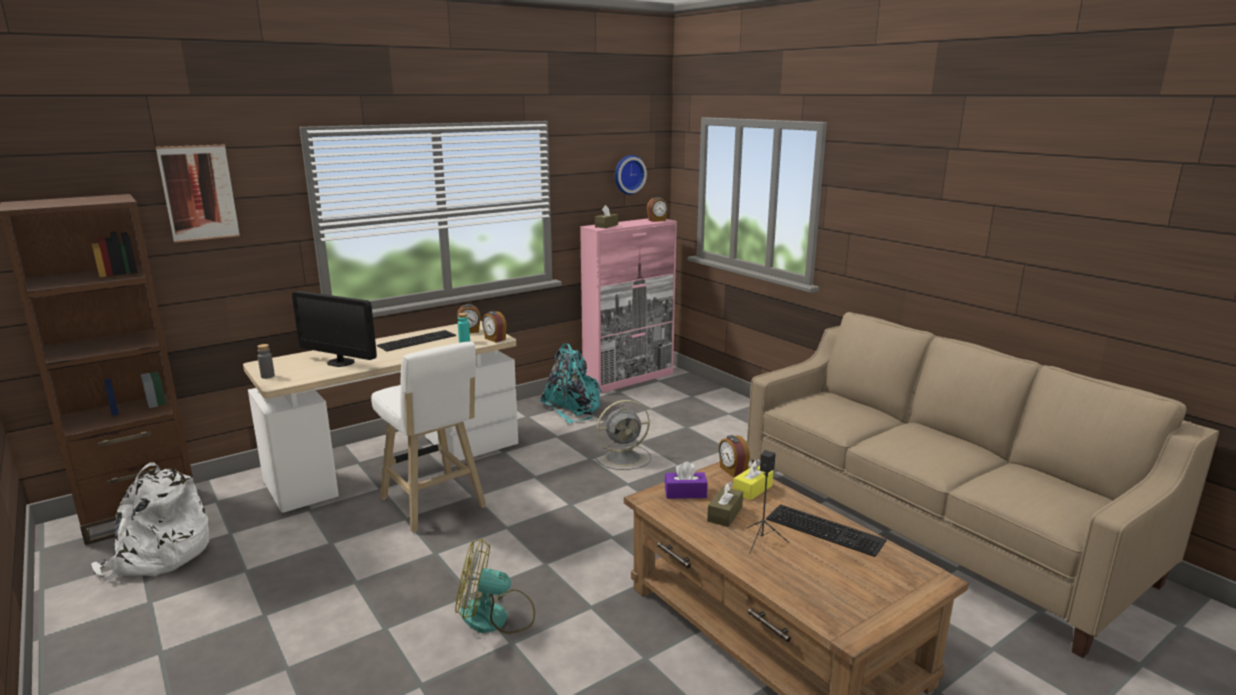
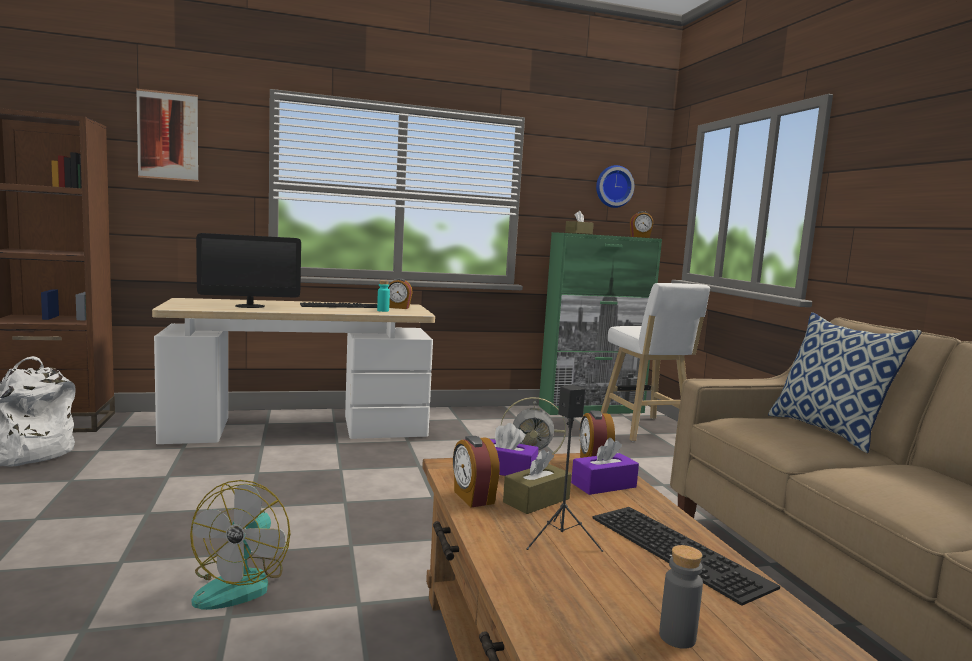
camera: 20 degrees right, 10 degrees down
grey bottle [257,344,275,379] -> grey bottle moved to [659,545,703,649]
monitor [292,291,377,367] -> monitor turned 60 degrees counterclockwise [196,233,301,308]
white stool [371,342,486,533] -> white stool moved to [601,283,710,442]
fan [455,539,535,634] -> fan turned 105 degrees counterclockwise [190,480,290,610]
alarm clock [482,311,507,342] -> alarm clock moved to [453,436,500,508]
turquoise backpack [540,343,603,423] -> none
pink cabinet [580,218,677,393] -> green cabinet [539,232,662,415]
yellow tissue box [733,459,773,500] -> purple tissue box [571,438,639,495]
none -> pillow [768,312,922,453]

